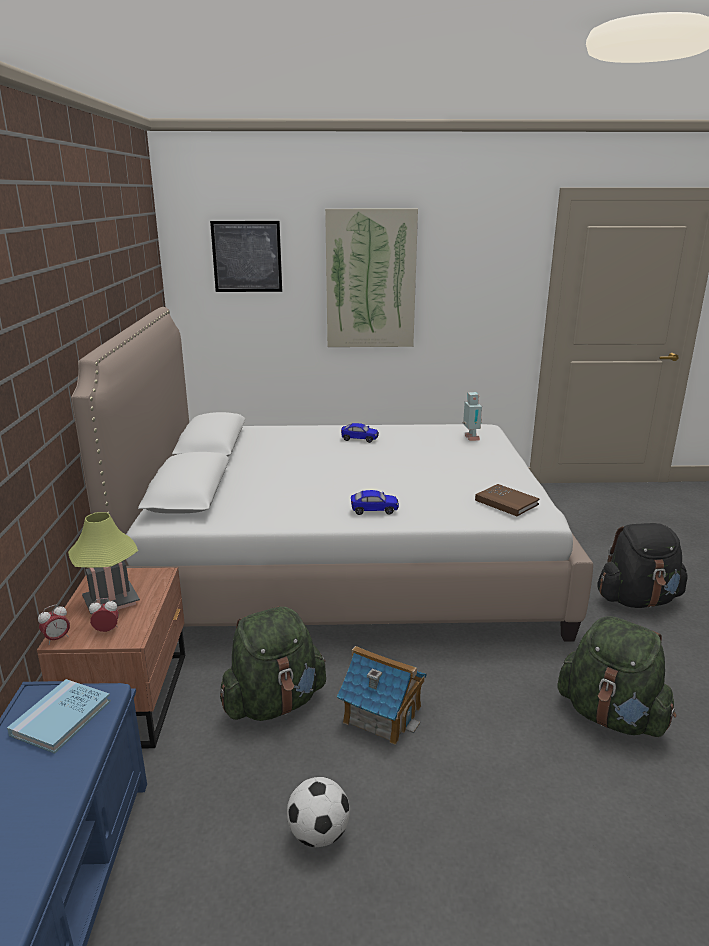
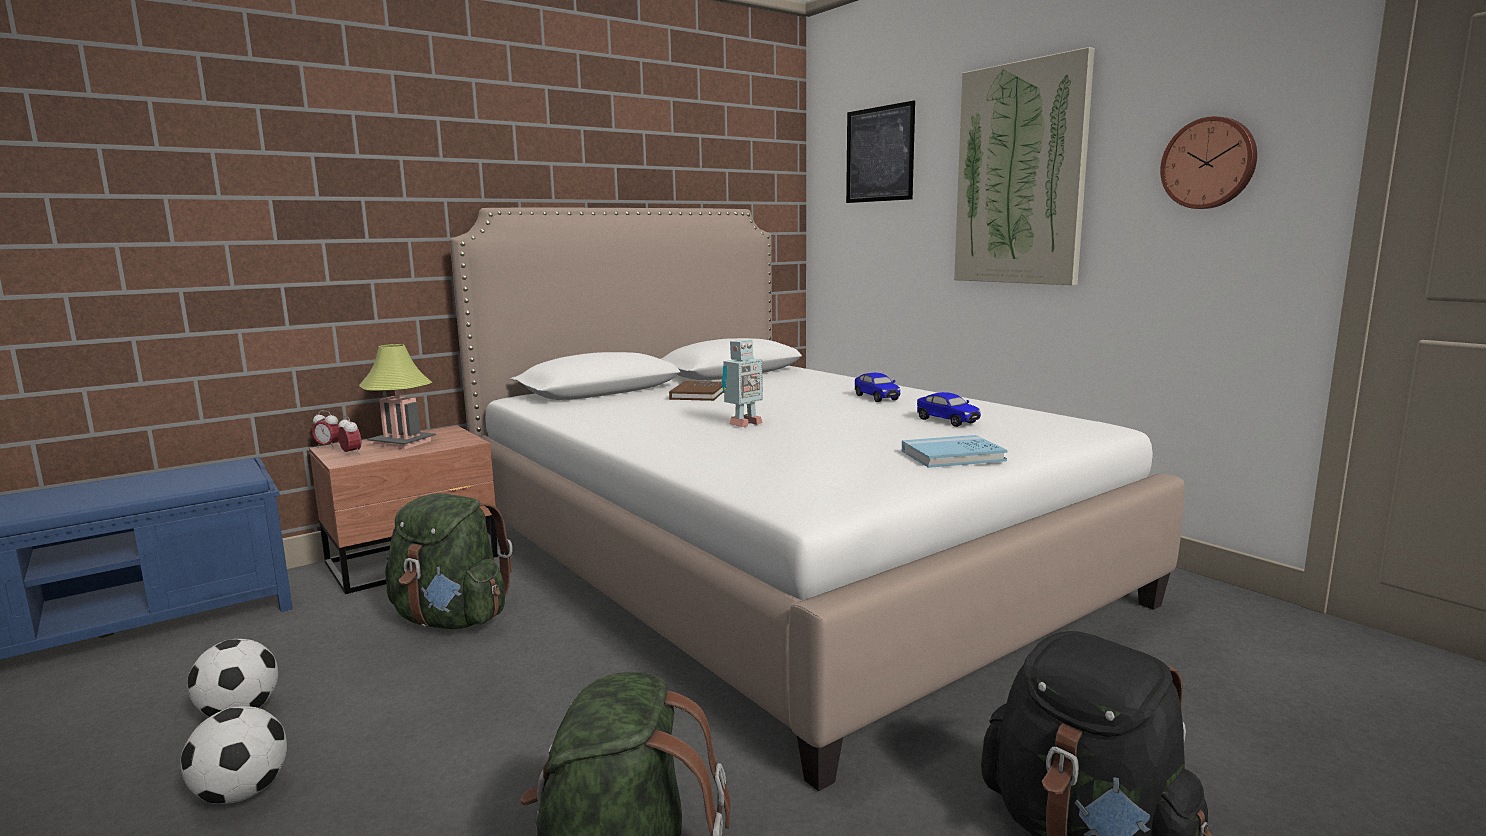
camera: 55 degrees right, 10 degrees down
blue book [7,679,111,754] -> blue book moved to [902,435,1008,468]
toy house [337,646,427,745] -> none
toy car [351,490,399,515] -> toy car moved to [917,392,981,427]
toy robot [463,392,482,441] -> toy robot moved to [722,340,763,427]
brown book [475,484,540,516] -> brown book moved to [669,381,723,401]
none -> football [180,706,287,804]
none -> wall clock [1160,116,1257,209]

